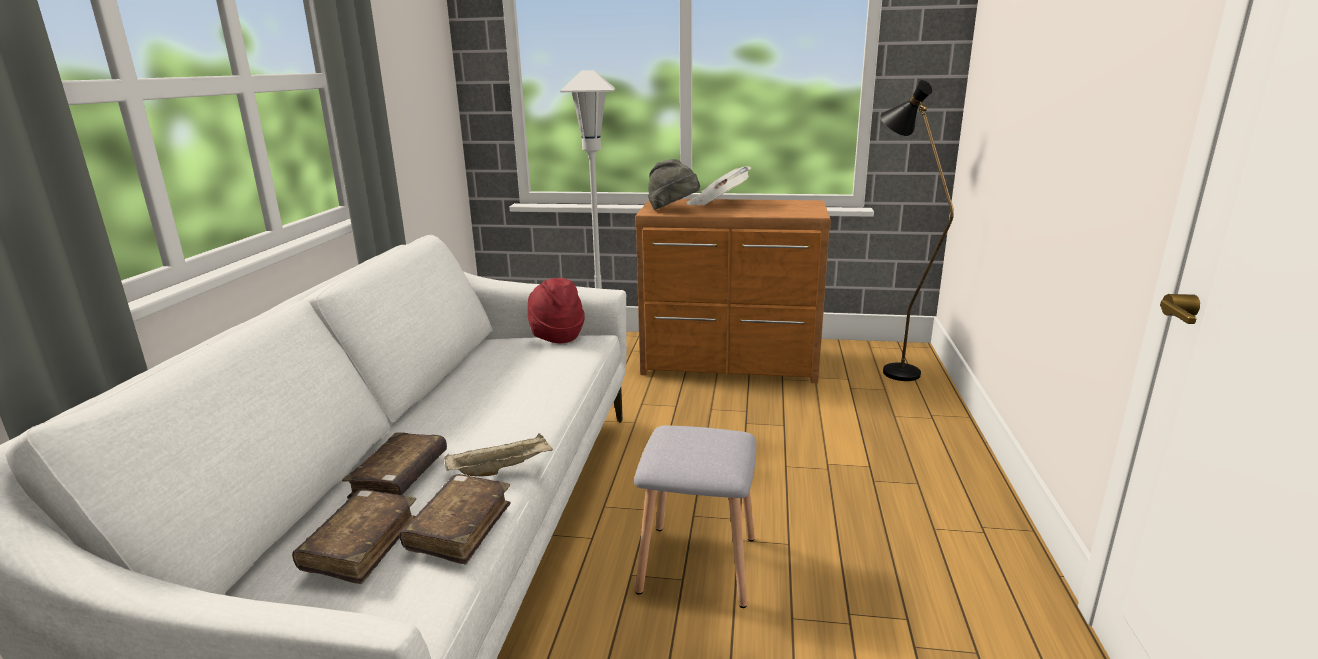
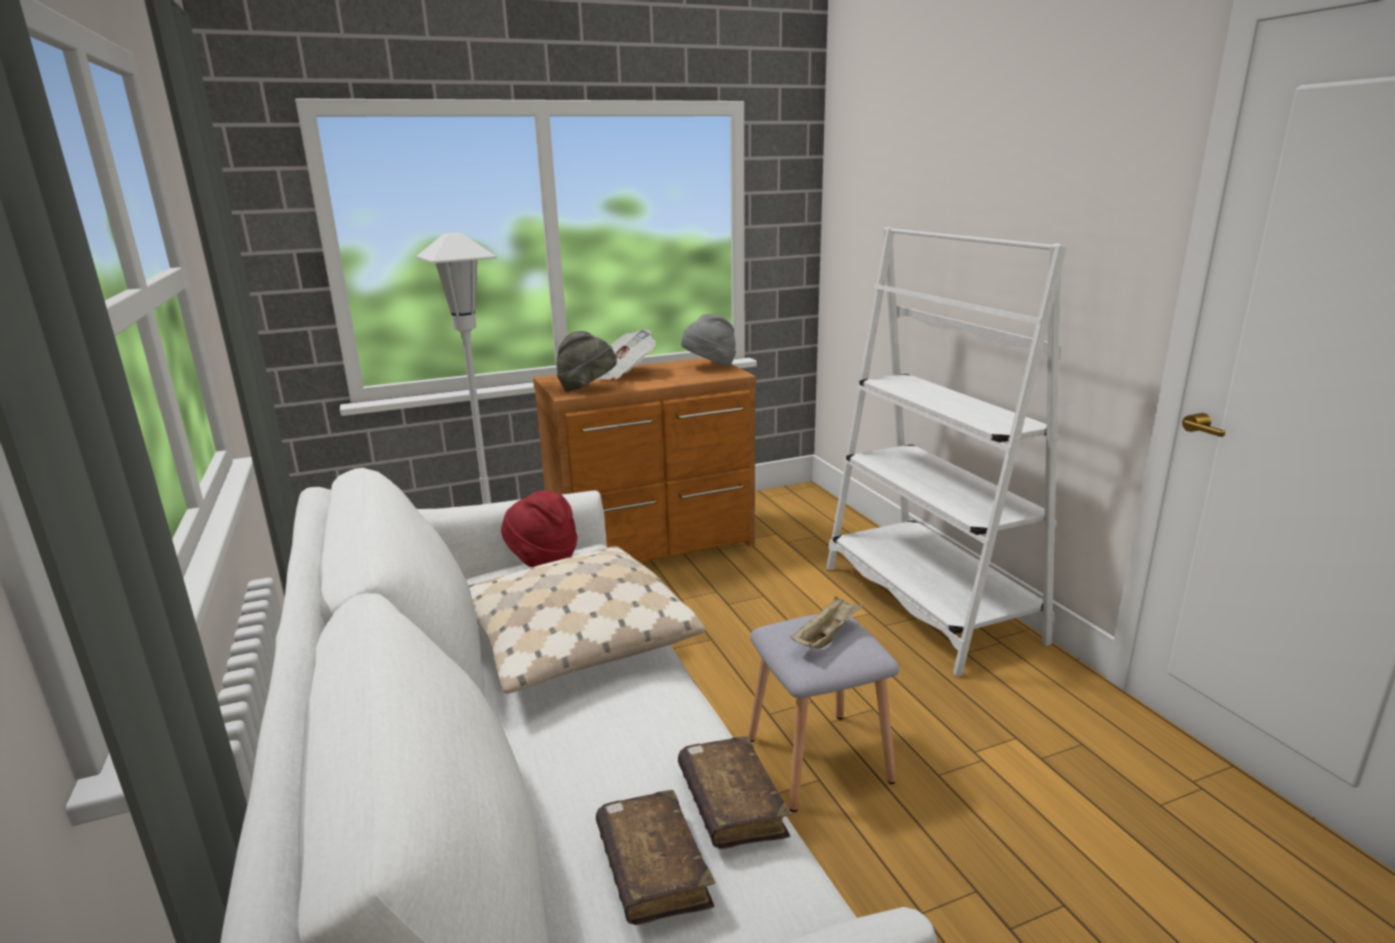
camera: 30 degrees left, 0 degrees up
brown book [342,432,447,499] -> none
beige tray [444,433,553,476] -> beige tray moved to [791,596,864,649]
black floor lamp [881,80,954,381] -> none
none -> beige pillow [469,546,706,693]
none -> grey hat [681,314,736,367]
none -> white bookcase [826,227,1067,676]

